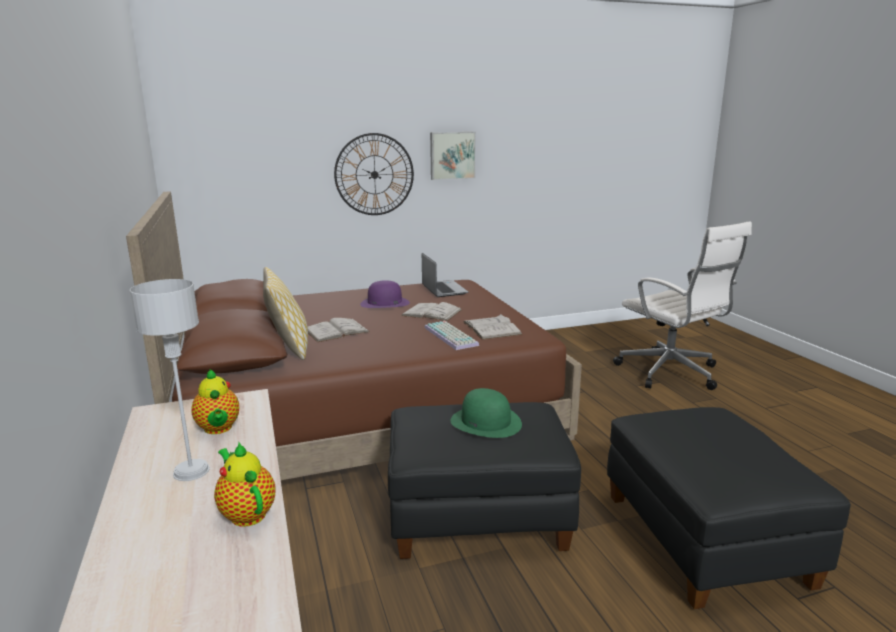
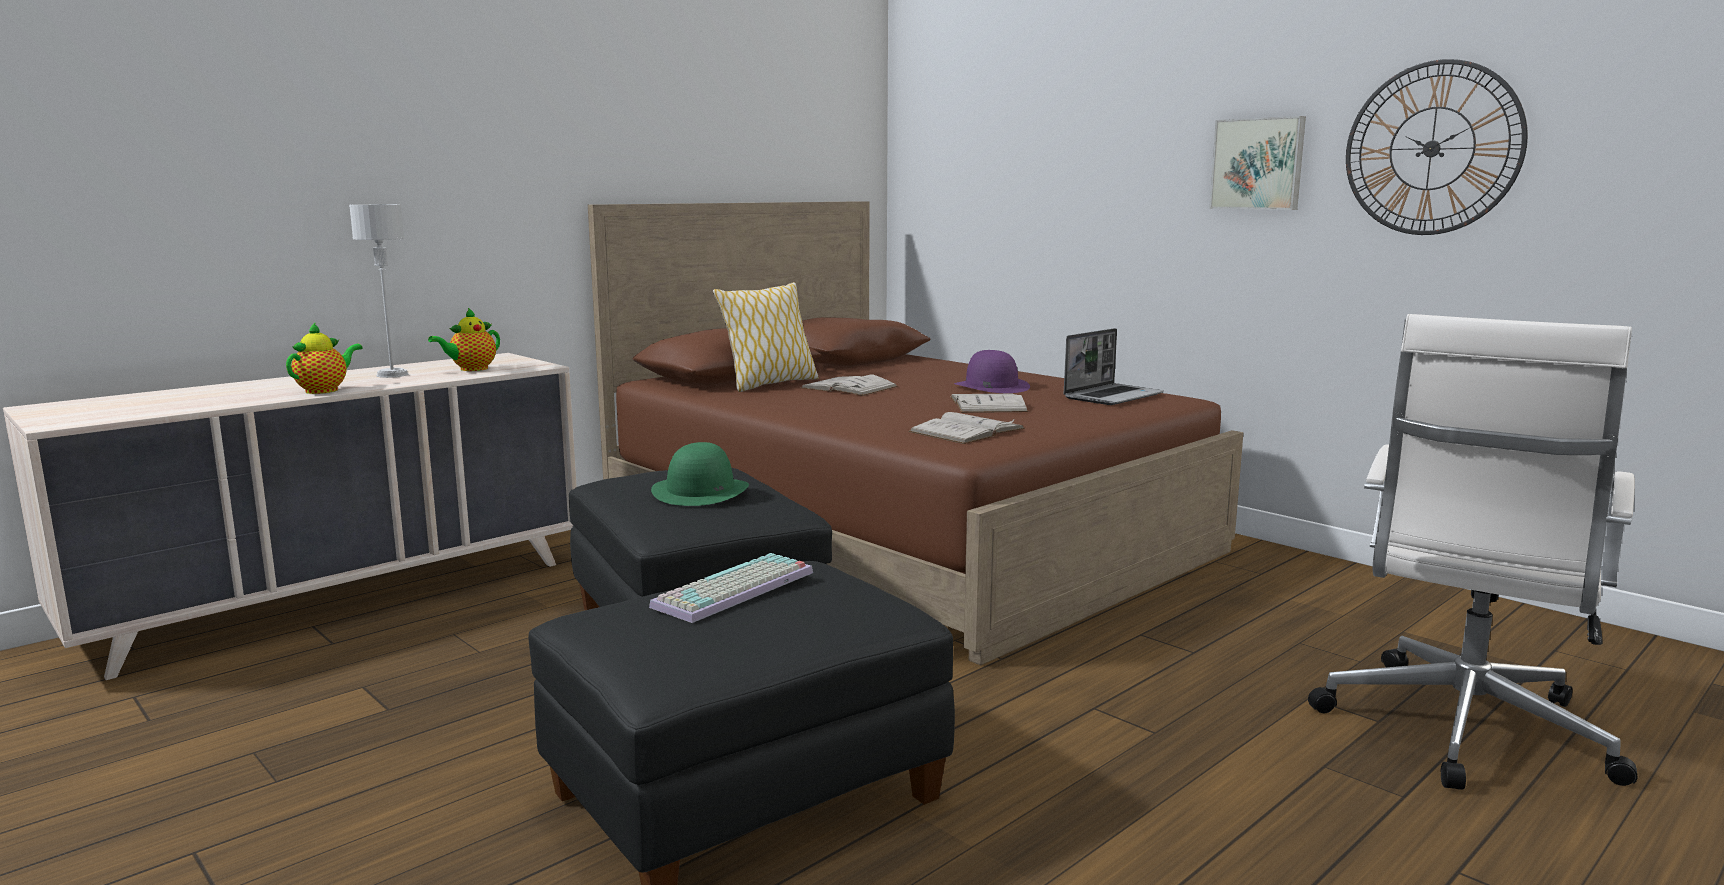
camera: 65 degrees right, 5 degrees down
wall clock [334,133,414,215] -> wall clock moved to [1346,59,1528,235]
keyboard [424,321,479,350] -> keyboard moved to [649,553,813,623]

